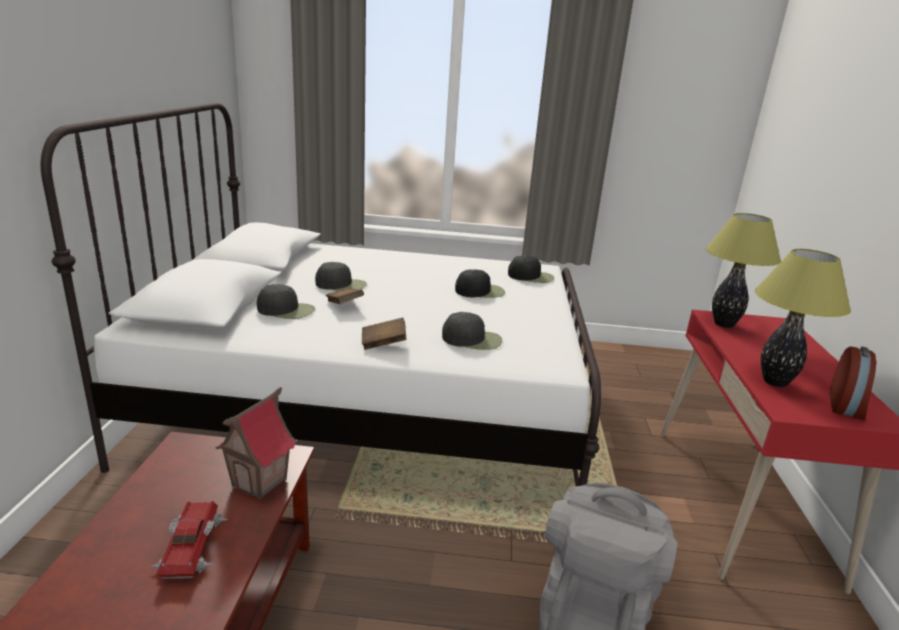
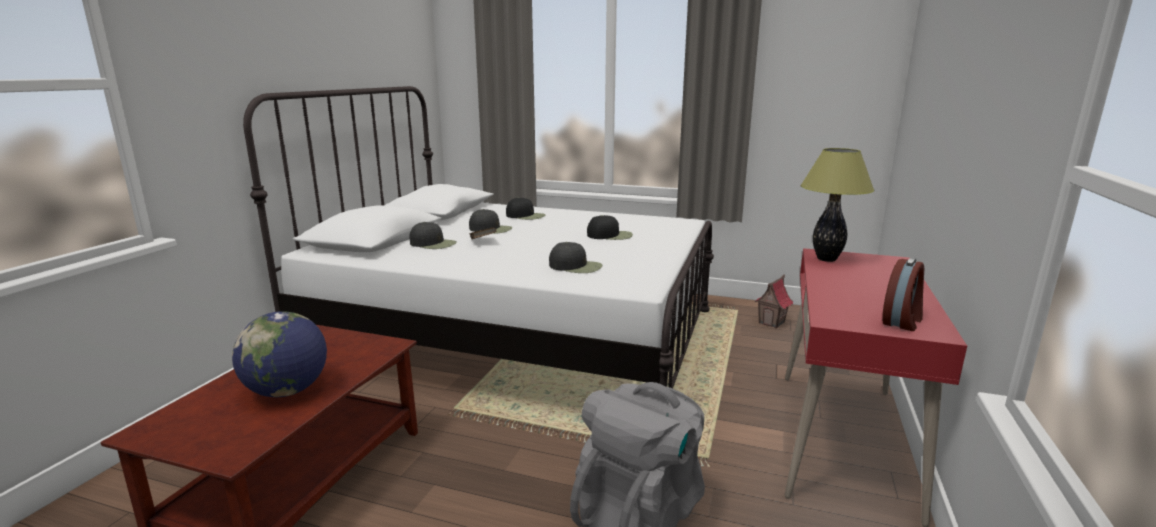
camera: 15 degrees right, 5 degrees down
toy car [151,501,228,579] -> globe [232,311,327,397]
toy house [215,387,297,500] -> toy house moved to [755,275,794,328]
brown book [362,317,406,350] -> none
black cap [508,256,554,283] -> black cap moved to [506,197,545,220]
table lamp [755,249,851,387] -> none

